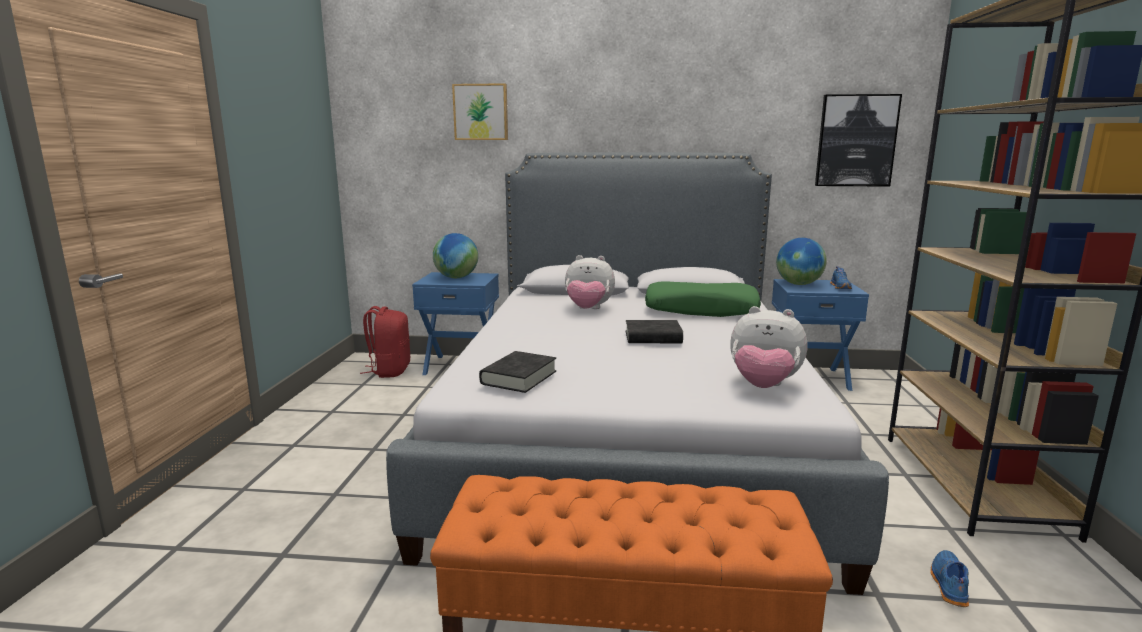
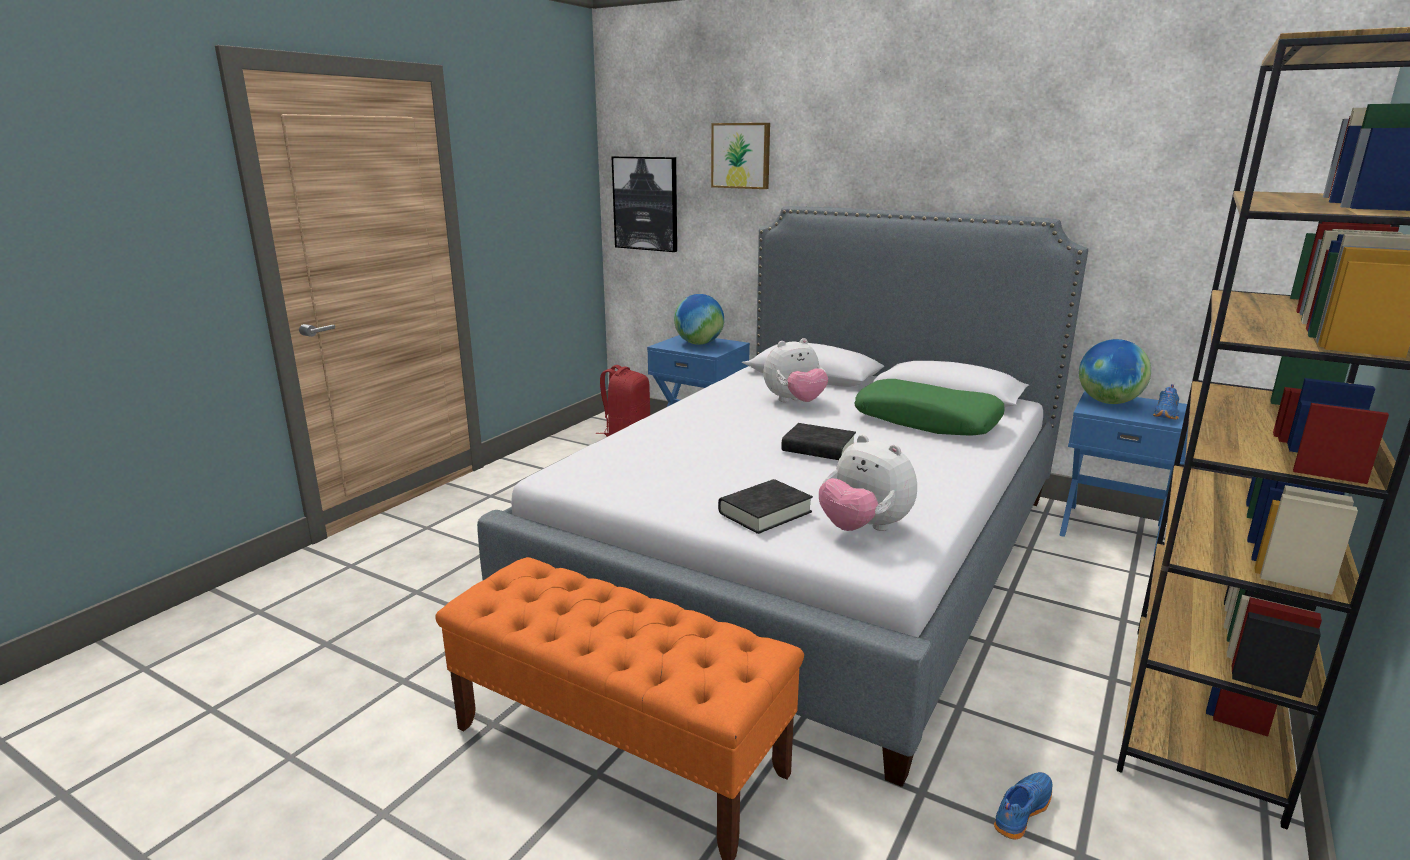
camera: 25 degrees right, 5 degrees up
black book [479,351,556,393] -> black book moved to [718,479,813,534]
plush toy [565,255,615,309] -> plush toy turned 60 degrees counterclockwise [764,338,828,402]
picture [815,94,902,187] -> picture moved to [612,156,677,252]

